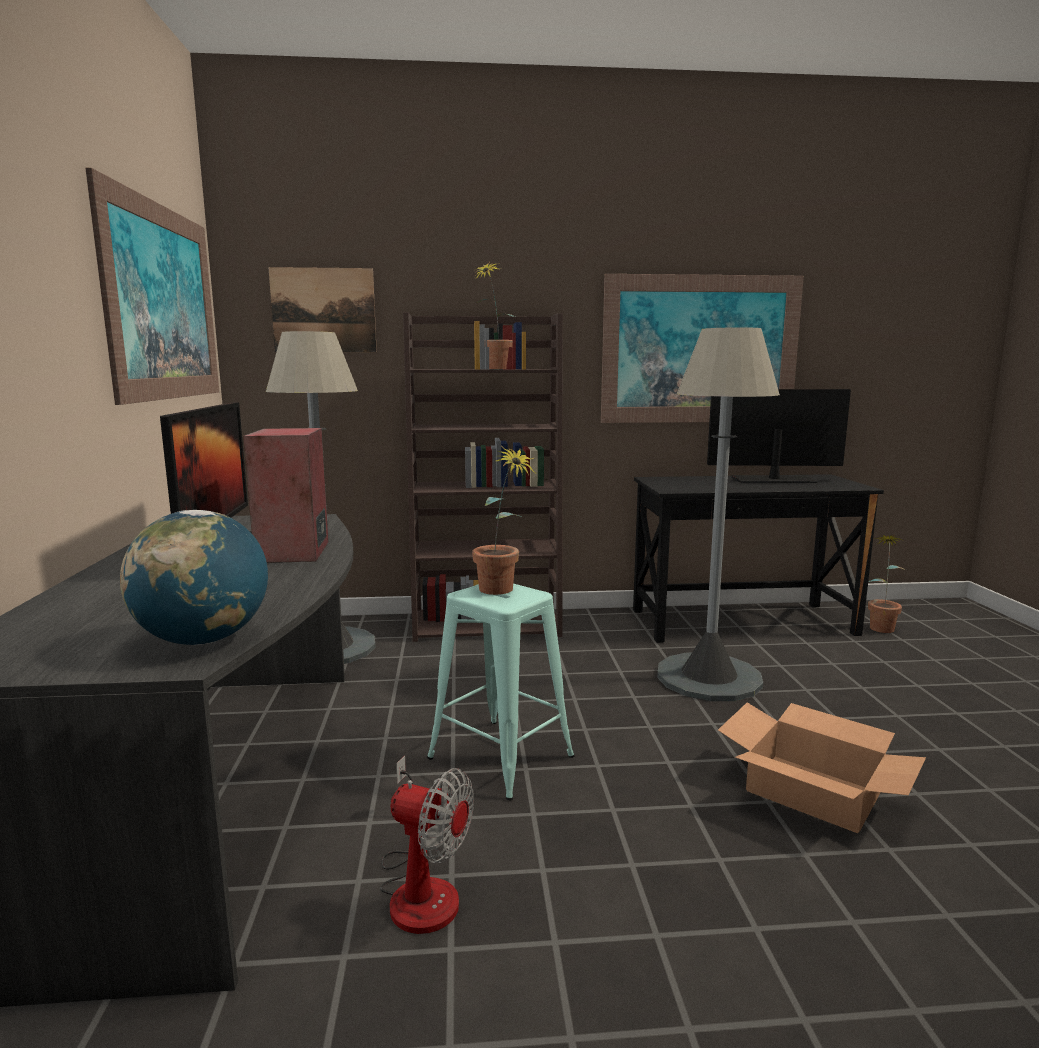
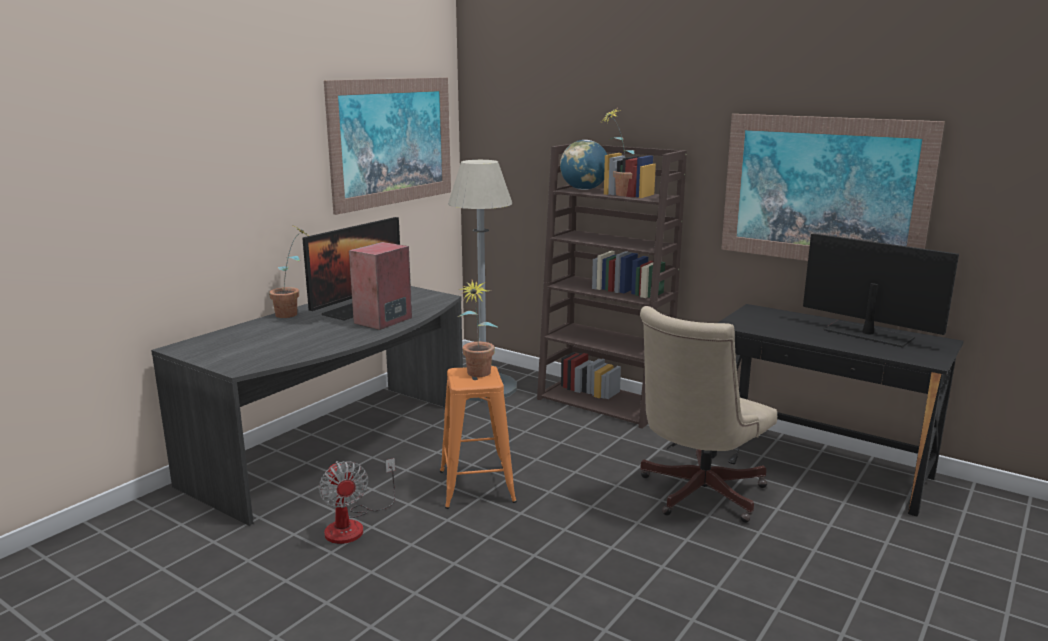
camera: 40 degrees right, 5 degrees up
globe [120,510,268,645] -> globe moved to [560,140,607,190]
picture [268,267,377,352] -> none
turquoise stool [427,584,575,800] -> orange stool [440,366,517,509]
grey floor lamp [657,327,780,701] -> beige office chair [640,306,777,523]
cardboard box [718,702,926,833] -> none
potted plant [868,535,906,633] -> potted plant moved to [269,225,308,318]

